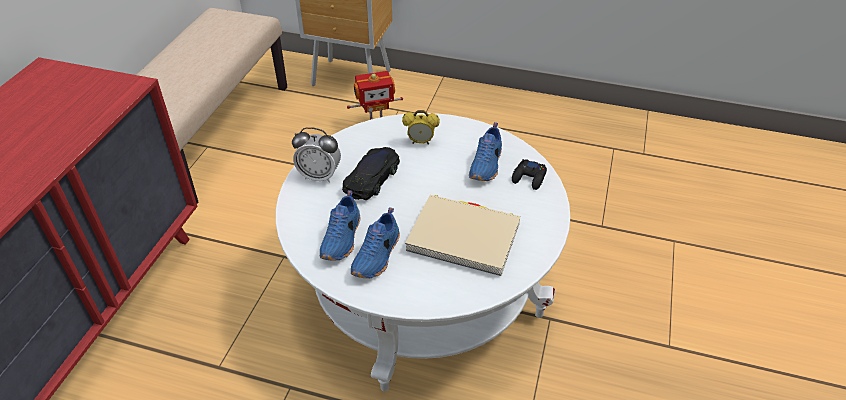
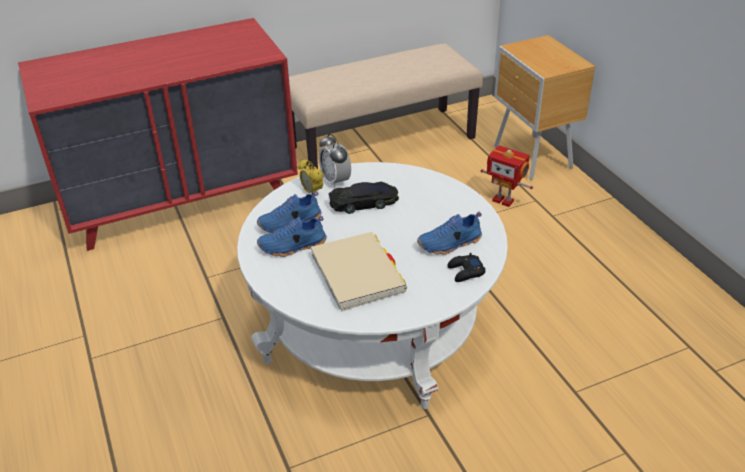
camera: 50 degrees right, 5 degrees down
alarm clock [402,110,440,145] -> alarm clock moved to [298,159,323,195]

